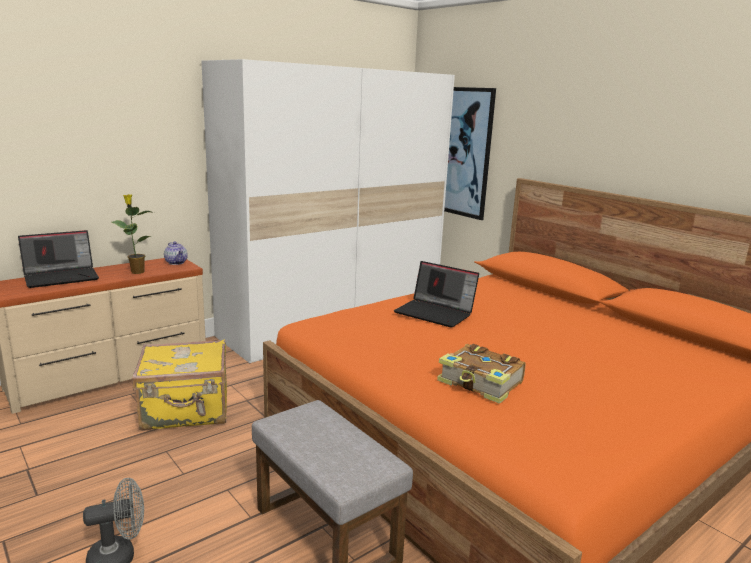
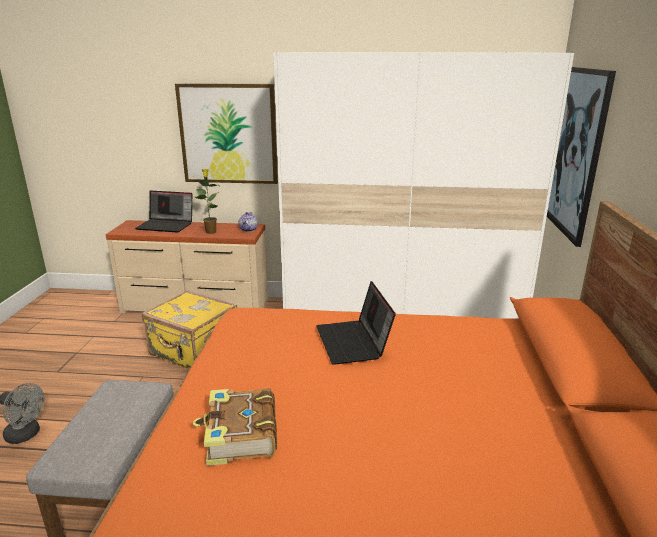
camera: 45 degrees right, 5 degrees up
none -> picture [175,83,278,184]

